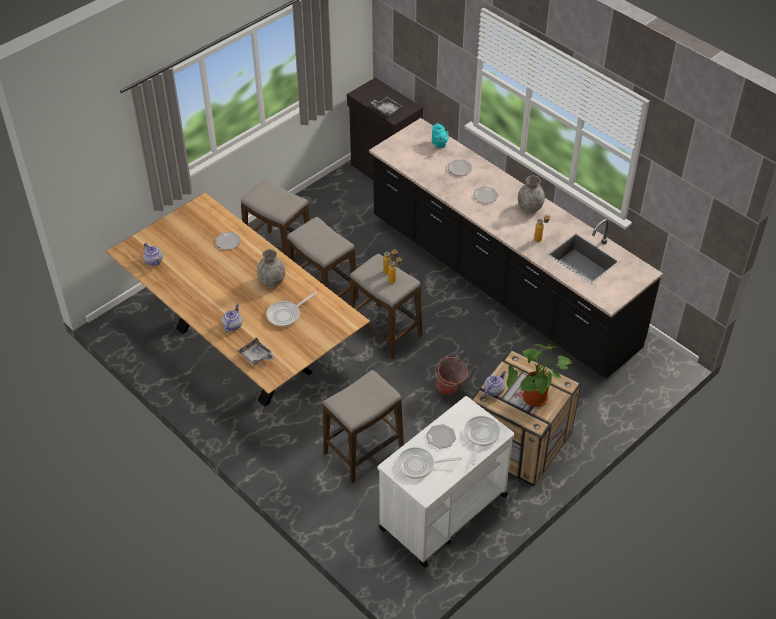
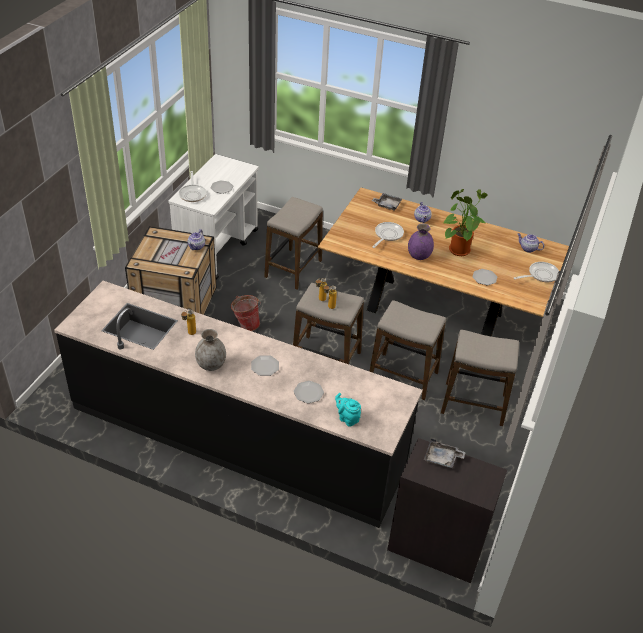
camera: 155 degrees right, 5 degrees down
grey vase [257,249,285,287] -> purple vase [408,224,434,260]
frying pan [397,447,462,479] -> frying pan moved to [514,262,559,283]
potted plant [507,343,572,407] -> potted plant moved to [443,189,488,256]

